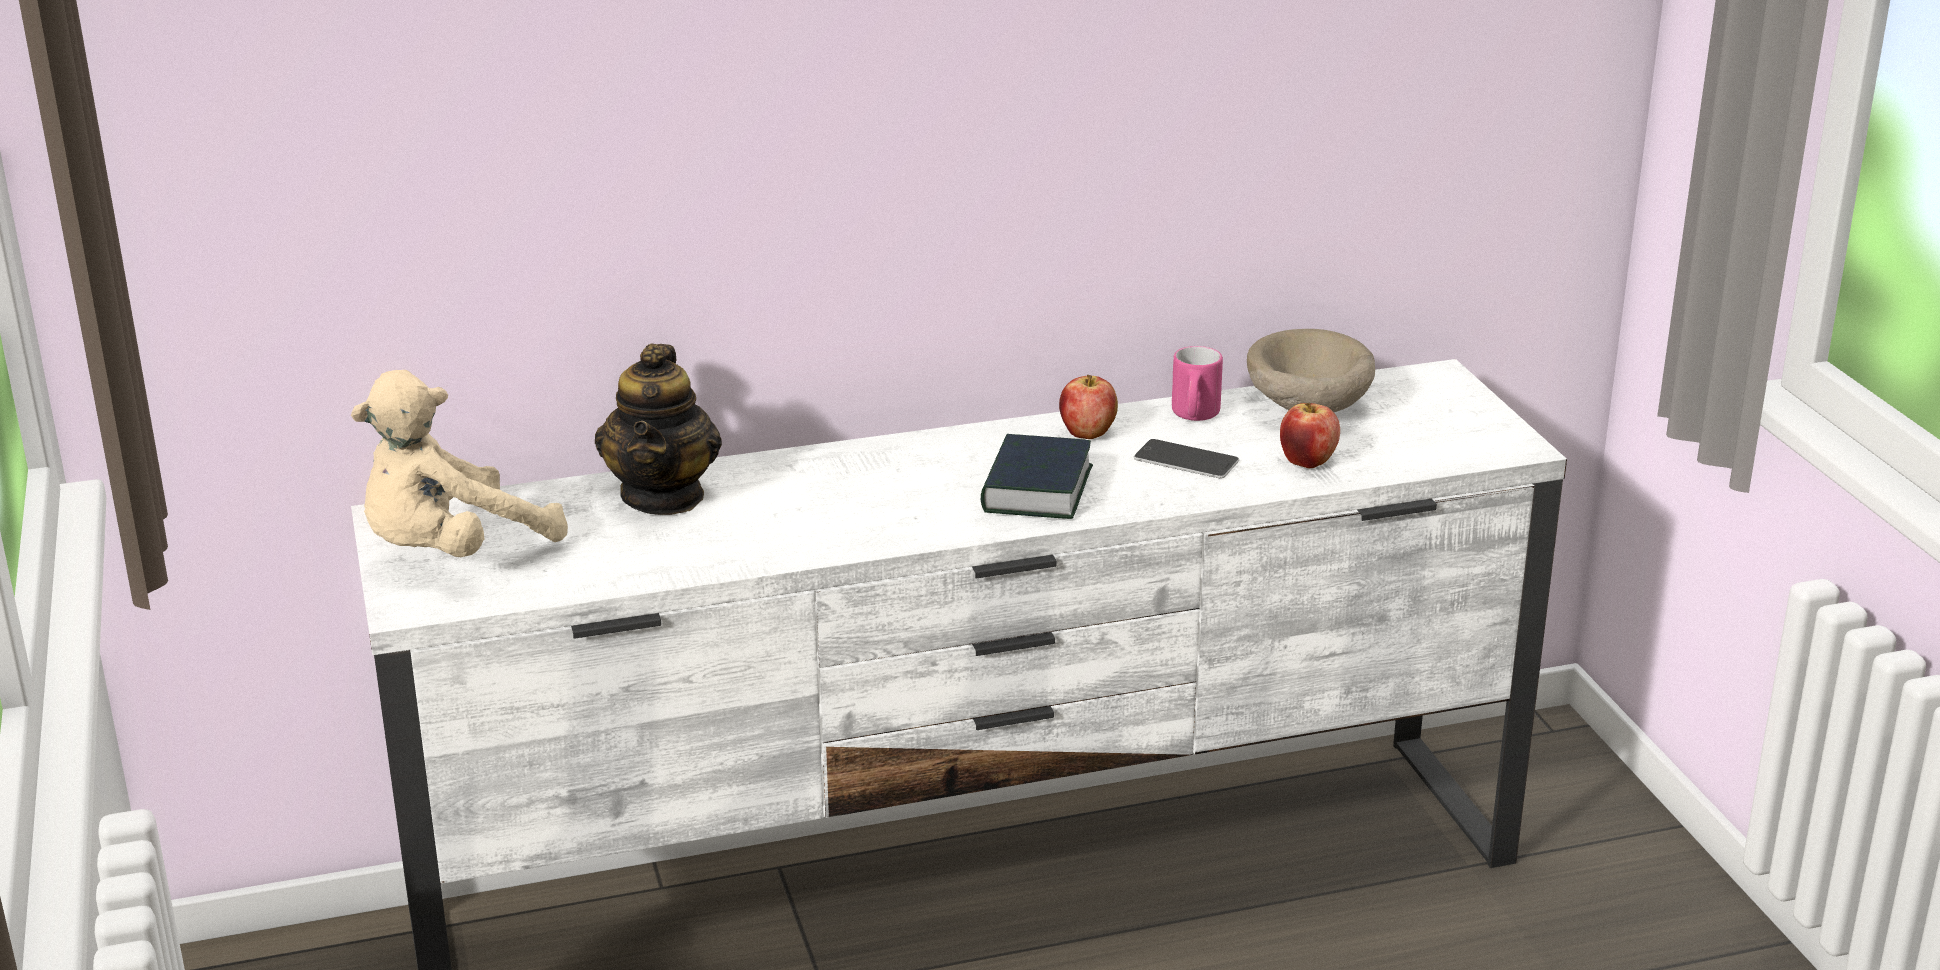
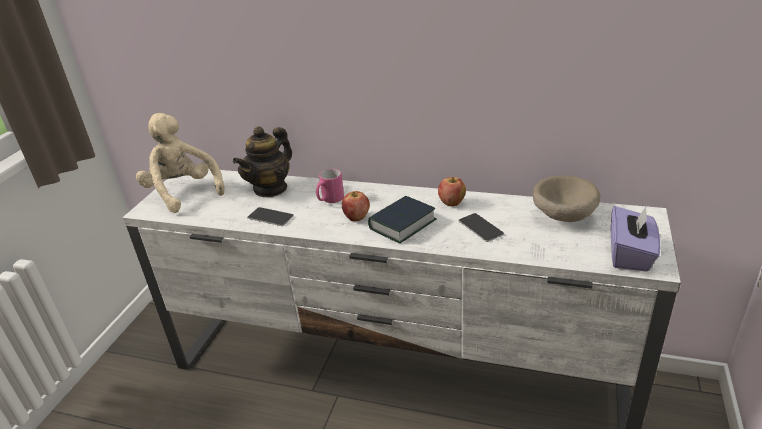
camera: 35 degrees right, 5 degrees up
beige plush toy [351,370,568,557] -> beige plush toy turned 60 degrees clockwise [136,113,225,213]
pink mug [1172,346,1223,421] -> pink mug moved to [316,169,344,203]
apple [1280,403,1340,468] -> apple moved to [342,191,370,221]
none -> phone [247,207,294,226]
none -> purple tissue box [611,205,660,272]

